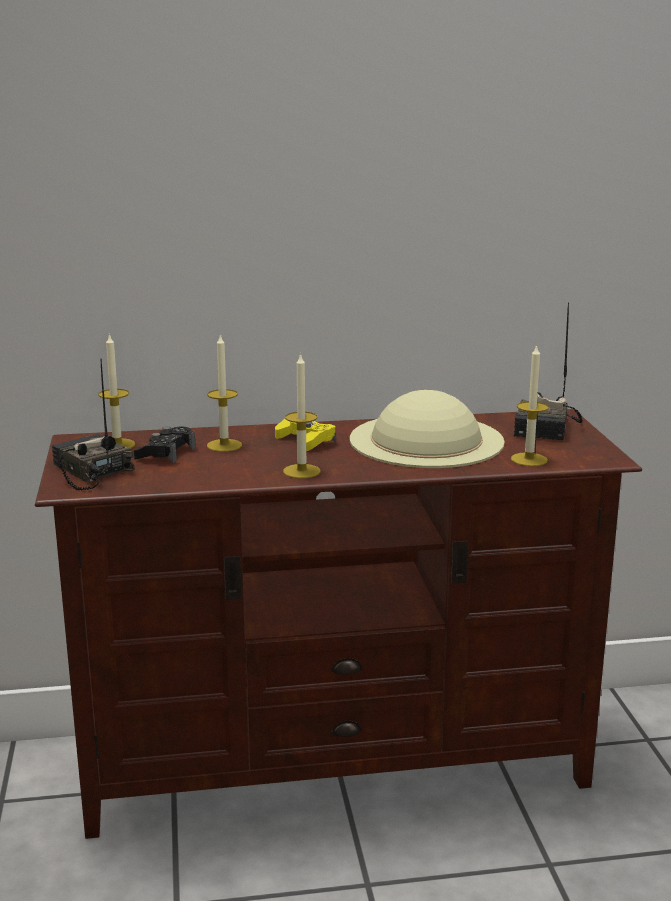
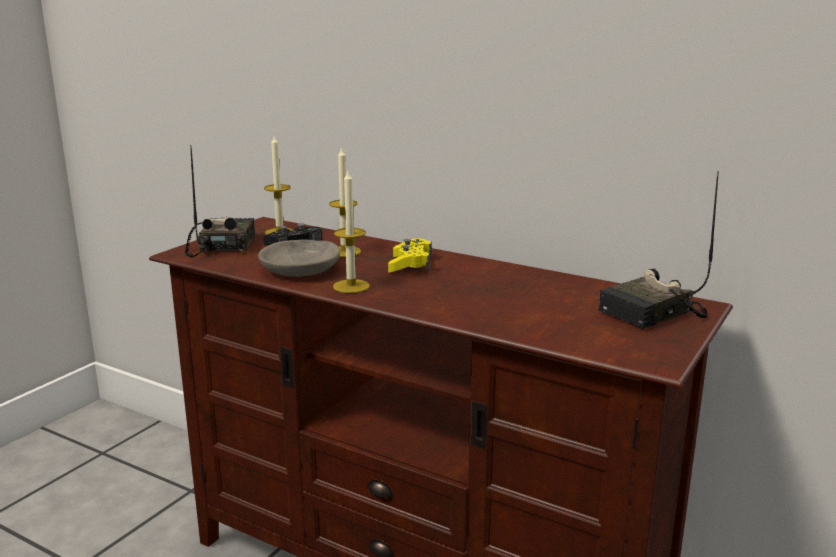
camera: 40 degrees right, 0 degrees up
beige hat [350,390,505,468] -> none
candle [511,345,549,466] -> none
none -> grey bowl [258,239,340,277]

